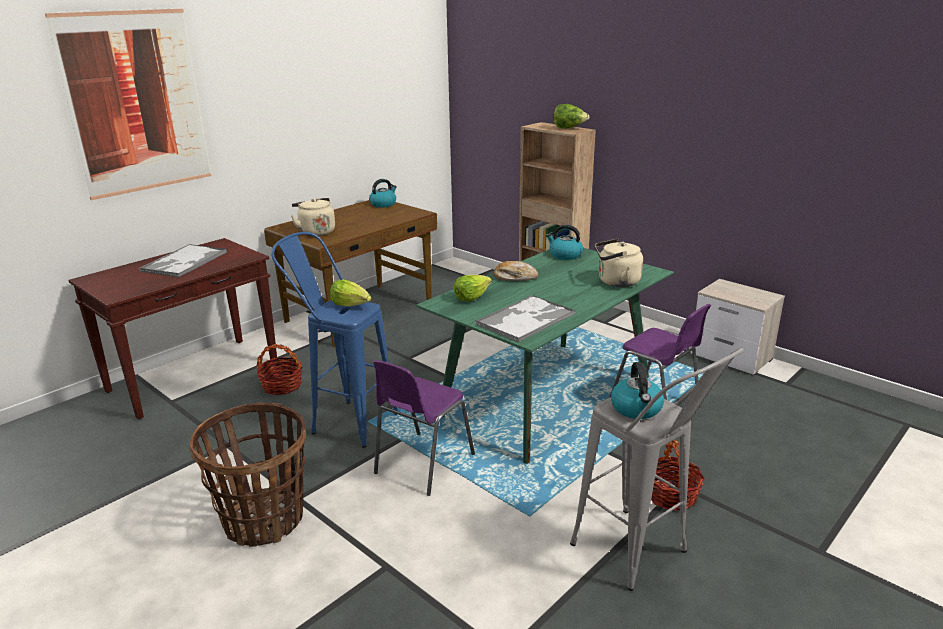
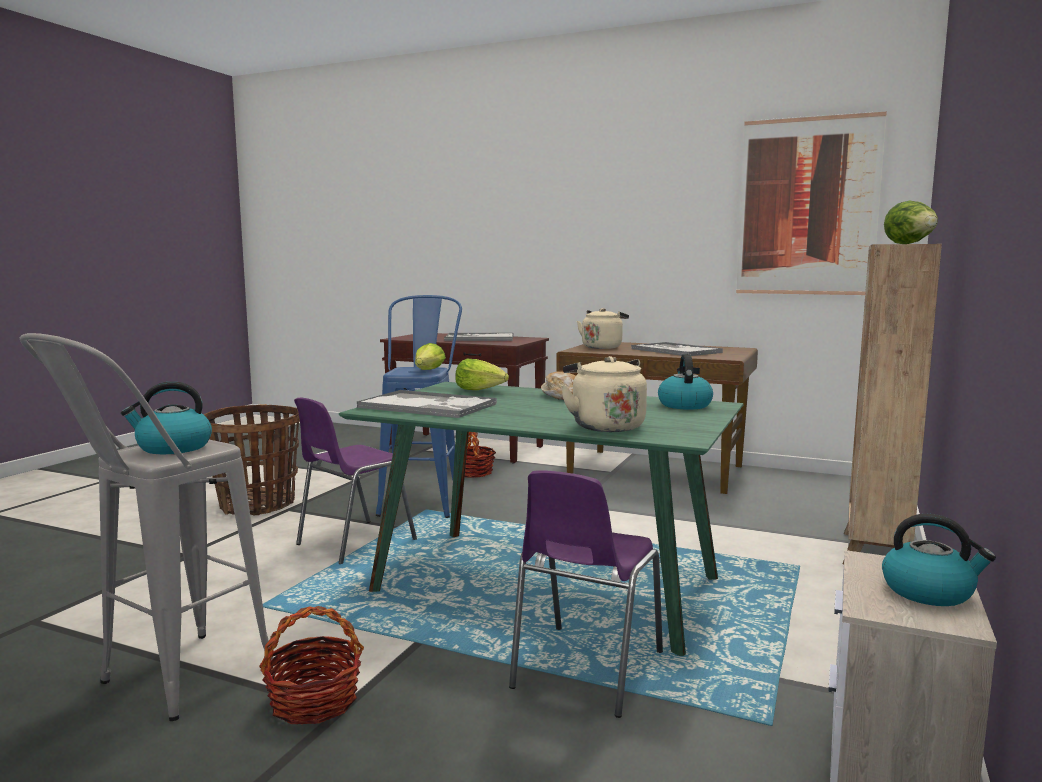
camera: 70 degrees right, 15 degrees down
picture [45,8,211,200] -> picture moved to [736,112,887,295]
kettle [369,179,397,208] -> kettle moved to [882,514,996,606]
purple chair [373,360,475,496] -> purple chair turned 60 degrees counterclockwise [294,398,417,564]
none -> tray [631,342,723,356]

